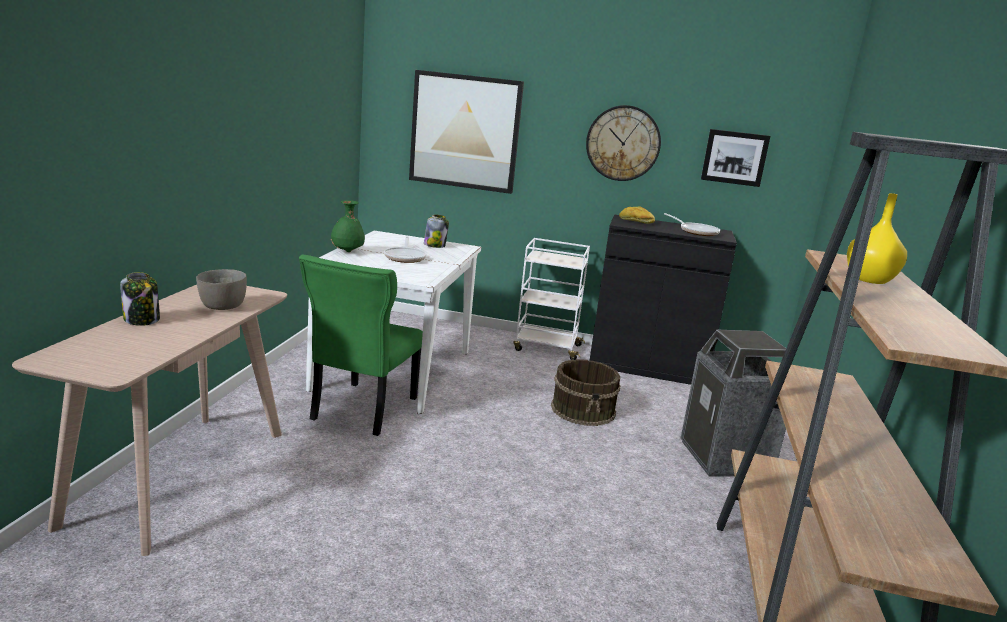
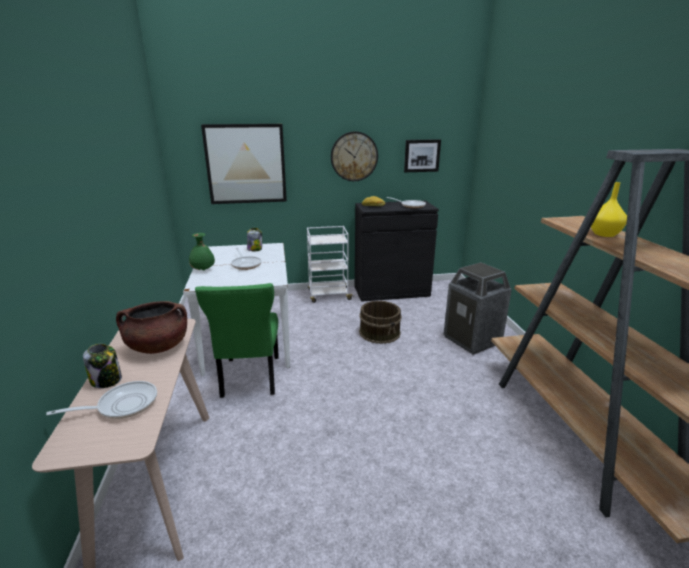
camera: 20 degrees left, 5 degrees up
grey bowl [196,269,247,310] -> brown cooking pot [116,301,187,354]
none -> frying pan [46,381,157,419]

